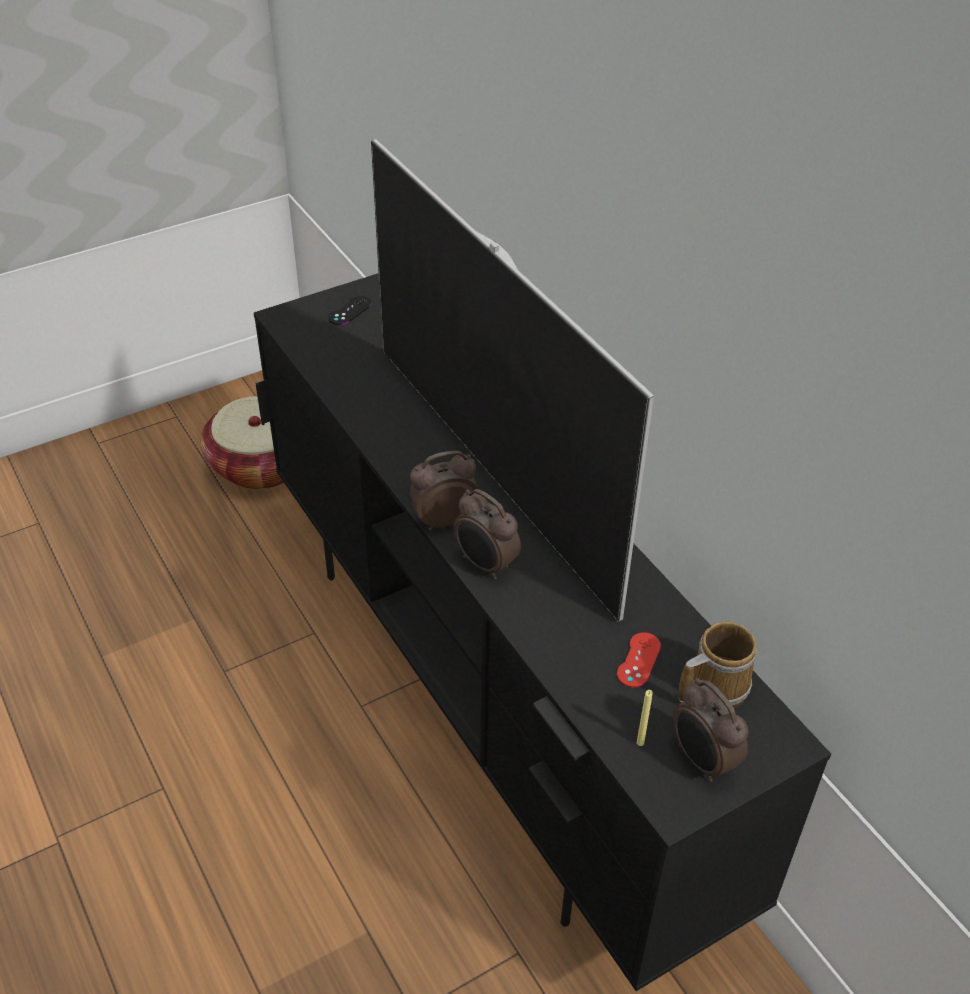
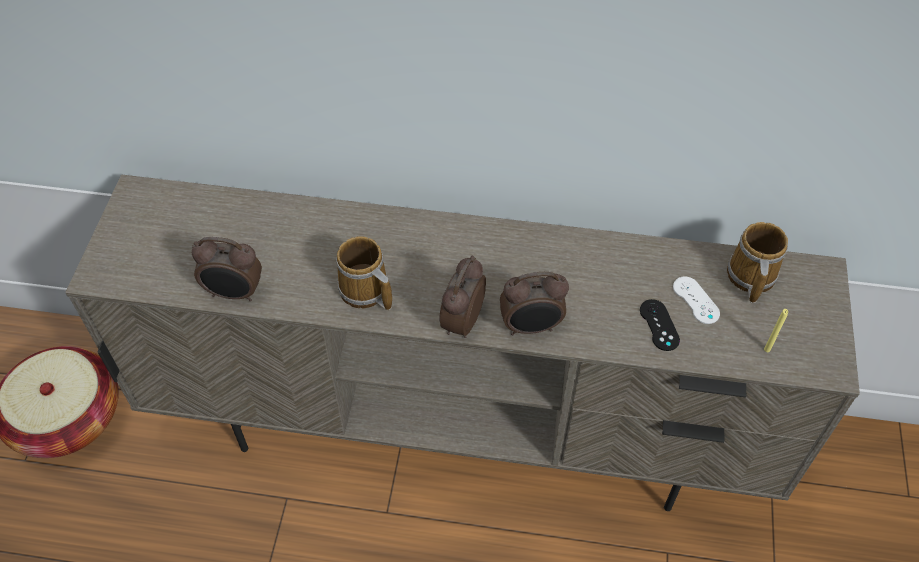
camera: 50 degrees left, 10 degrees up
black tv stand [254,273,831,991] -> beige tv stand [65,175,860,511]
black game controller [328,296,371,325] -> black game controller moved to [640,299,680,351]
television [371,139,654,622] -> none
red game controller [617,632,661,688] -> white game controller [673,277,720,324]
alarm clock [673,678,748,782] -> alarm clock moved to [192,237,262,301]
none -> mug [336,236,392,310]

